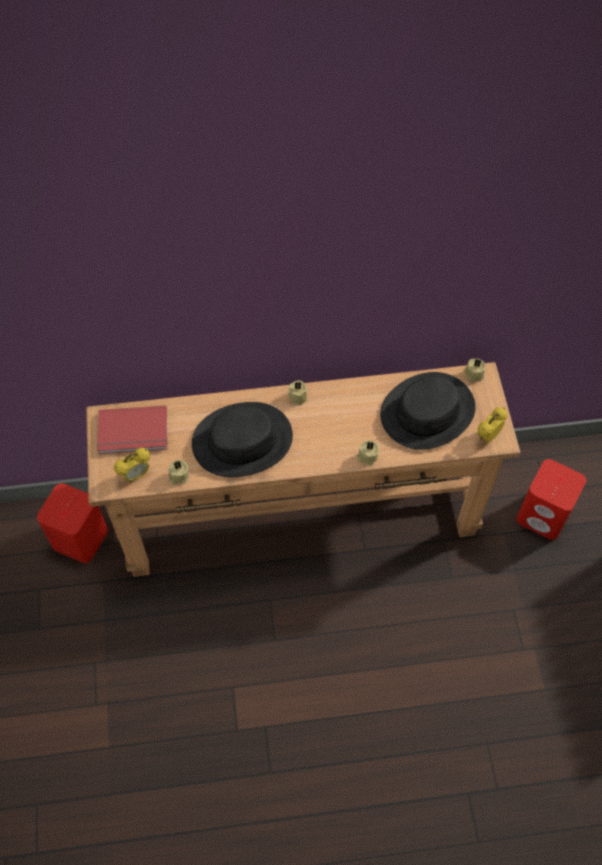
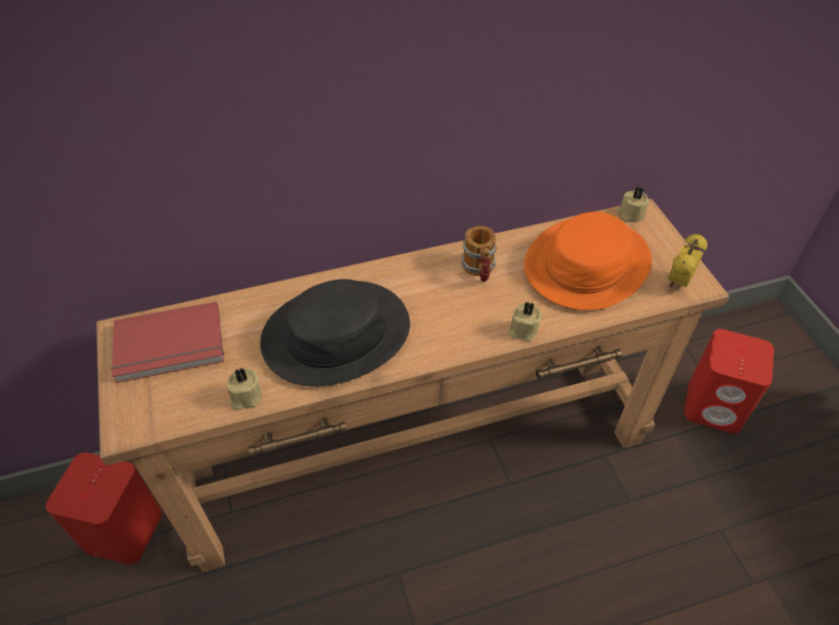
camera: 10 degrees left, 10 degrees down
alarm clock [114,448,150,482] -> none
beige candle [288,380,308,406] -> none
black hat [380,372,476,450] -> orange hat [524,212,652,310]
none -> mug [461,226,497,282]

